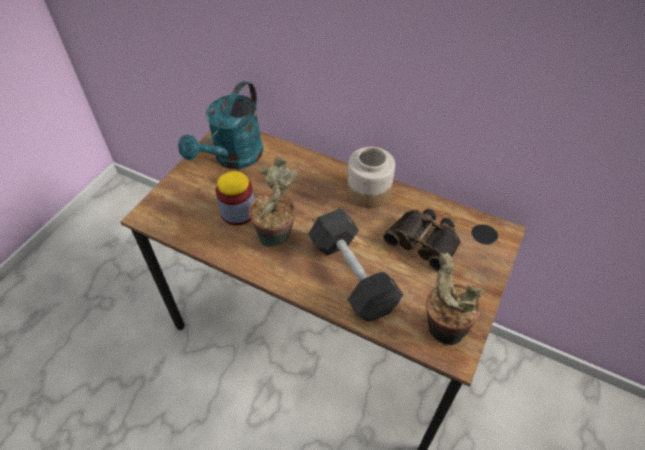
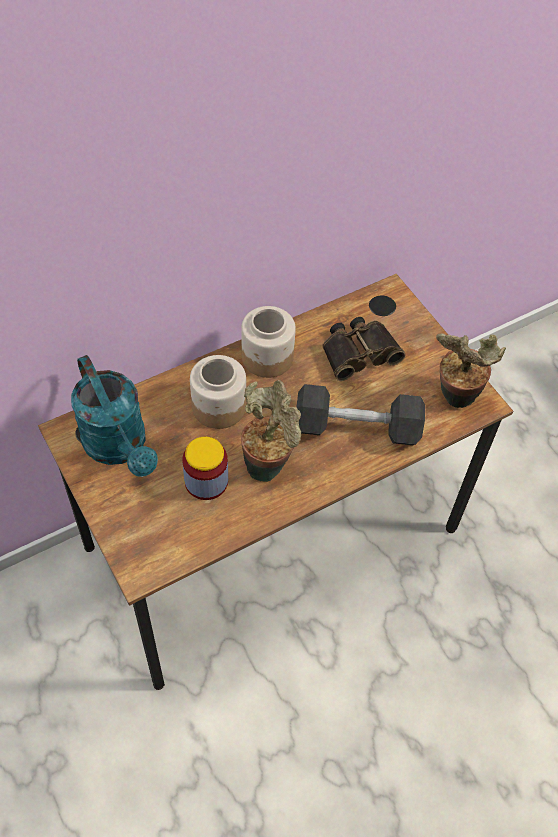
camera: 60 degrees left, 5 degrees up
none -> jar [190,355,246,429]

